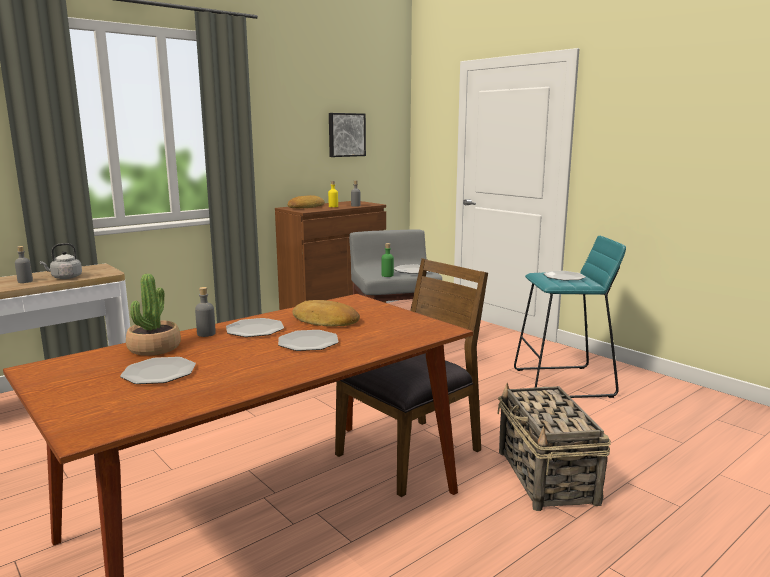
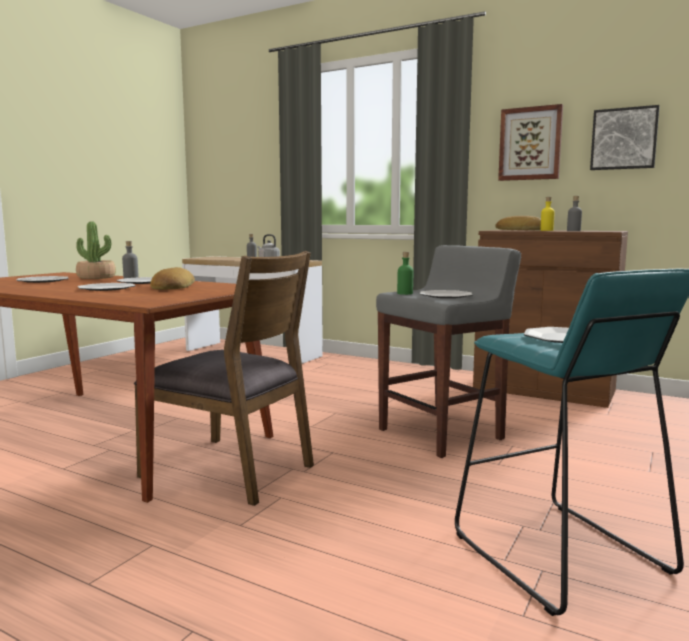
camera: 70 degrees right, 5 degrees down
basket [497,383,611,511] -> none
none -> picture [498,104,563,181]

